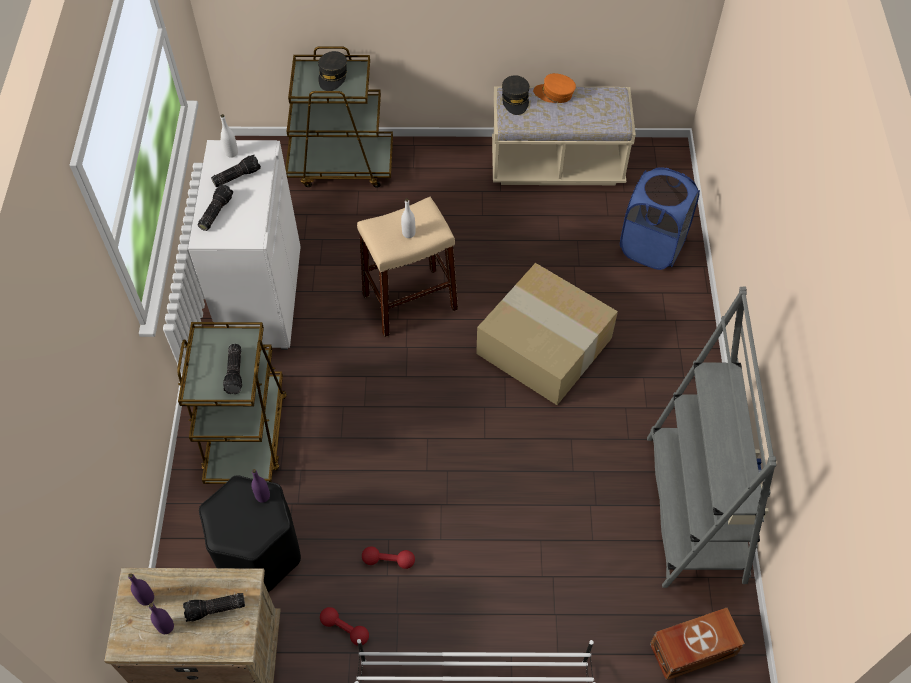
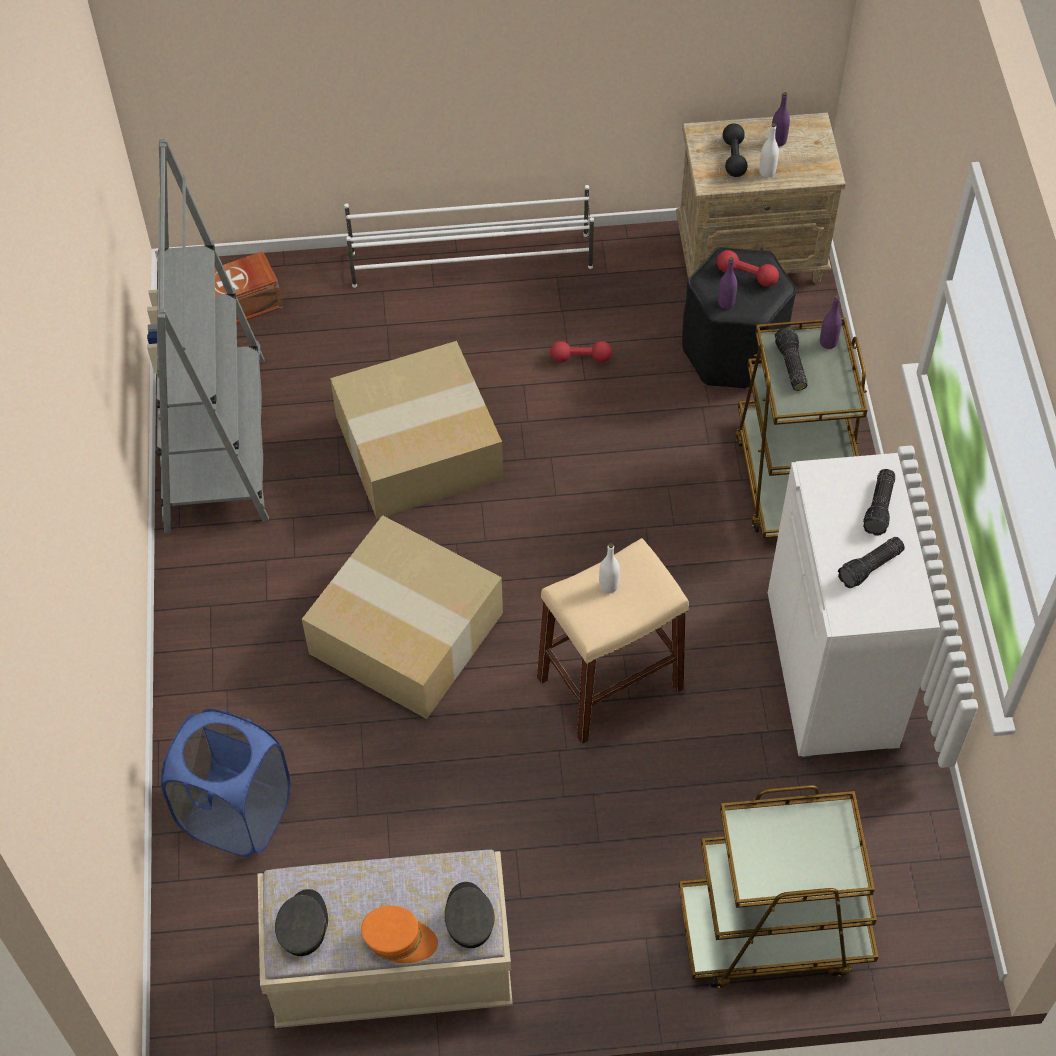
camera: 175 degrees right, 0 degrees up
purple bottle [128,573,154,606] -> purple bottle moved to [820,295,842,349]
flashlight [183,593,245,622] -> black dumbbell [723,123,748,177]
white bottle [220,114,238,158] -> white bottle moved to [759,123,779,178]
grey cap [318,51,347,91] -> grey cap moved to [275,889,328,956]
red dumbbell [320,607,369,645] -> red dumbbell moved to [717,250,779,287]
none -> cardboard box [330,341,503,519]

